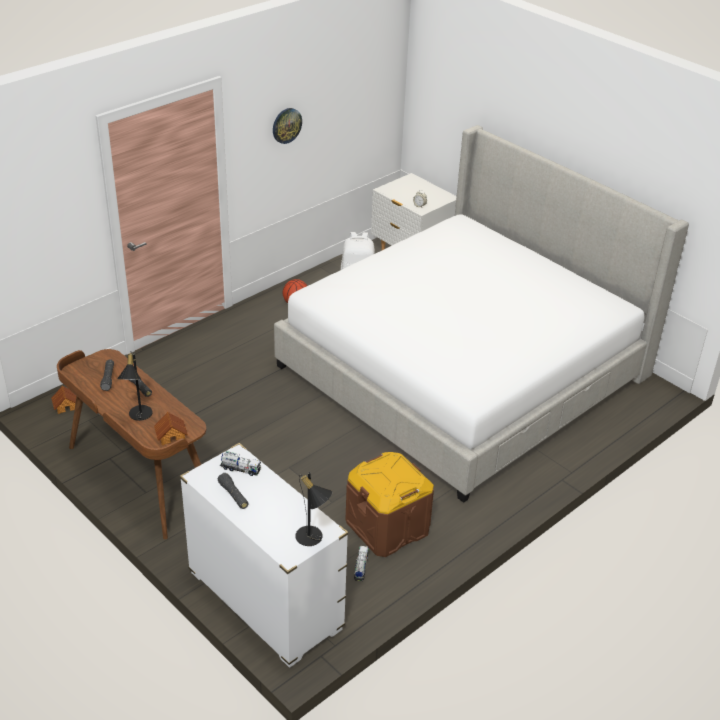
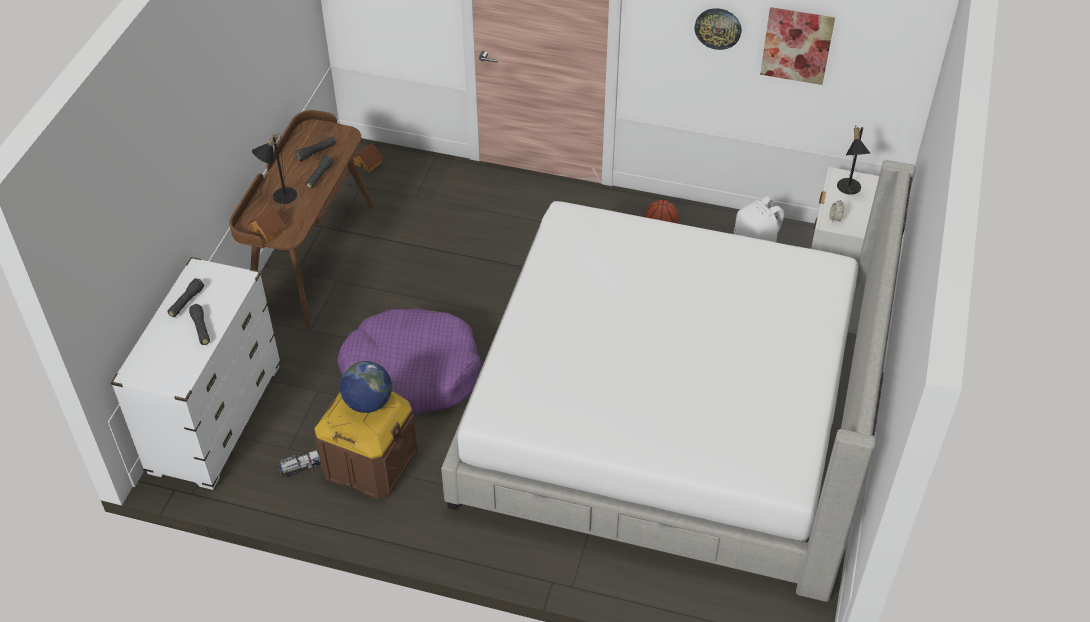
camera: 60 degrees right, 10 degrees up
toy truck [220,451,261,476] -> none
black table lamp [296,472,332,546] -> black table lamp moved to [837,125,870,195]
none -> black flashlight [189,304,210,345]
none -> purple dog bed [337,308,482,414]
none -> globe [340,361,392,413]
none -> picture [760,7,835,85]

